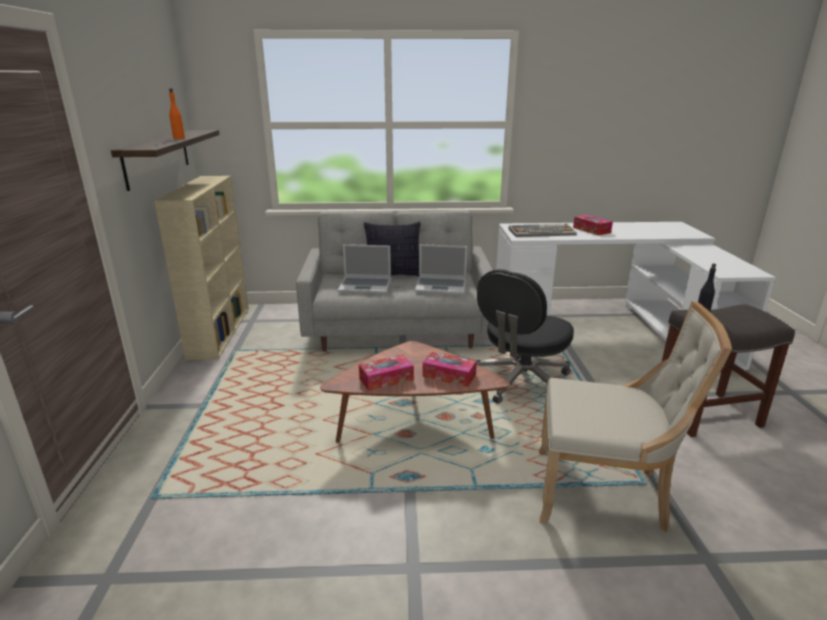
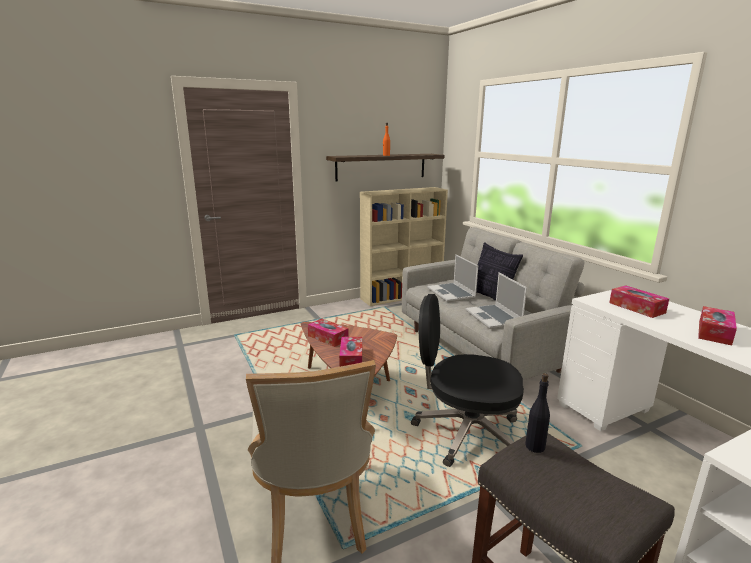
camera: 65 degrees right, 5 degrees down
keyboard [508,224,577,237] -> tissue box [609,285,669,318]

